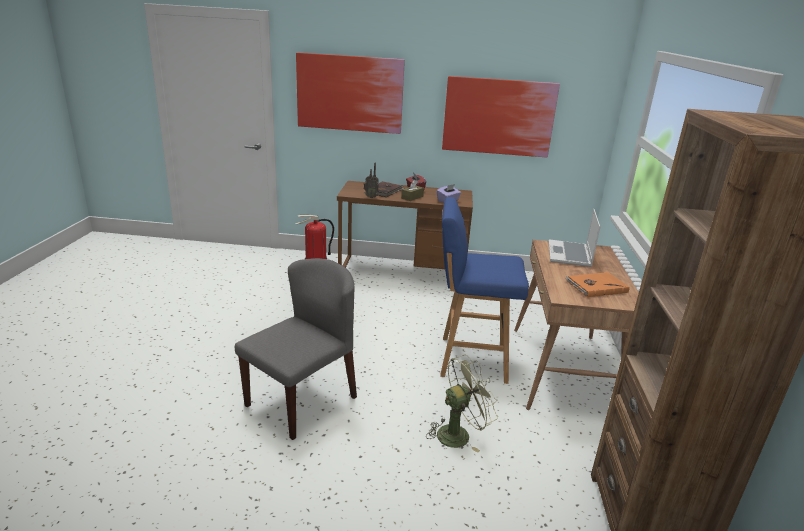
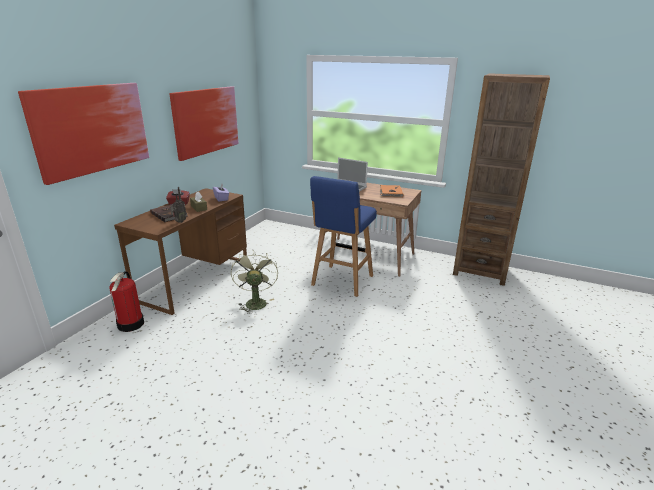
camera: 70 degrees left, 0 degrees up
grey chair [235,258,357,440] -> none
green fan [426,355,498,453] -> green fan moved to [231,251,278,314]

